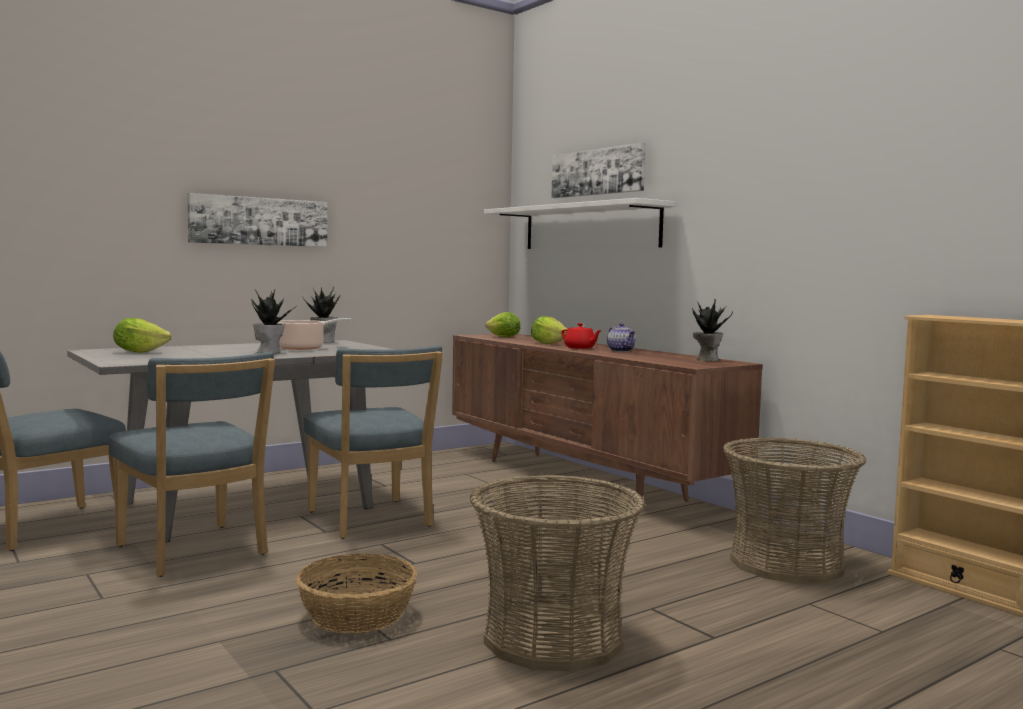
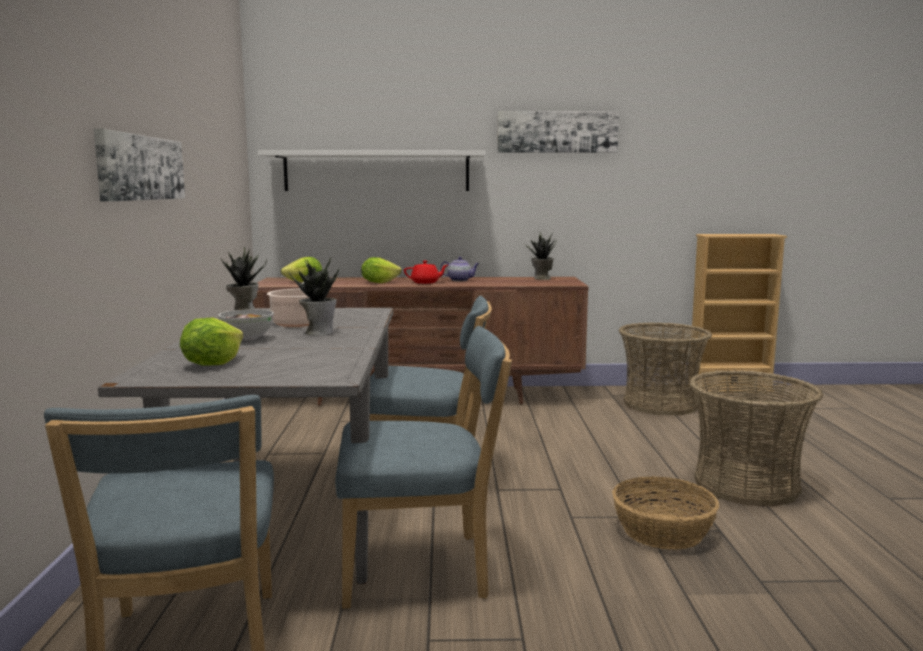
camera: 55 degrees left, 5 degrees up
picture [551,143,646,198] -> picture moved to [497,111,619,153]
none -> bowl [218,309,274,341]

